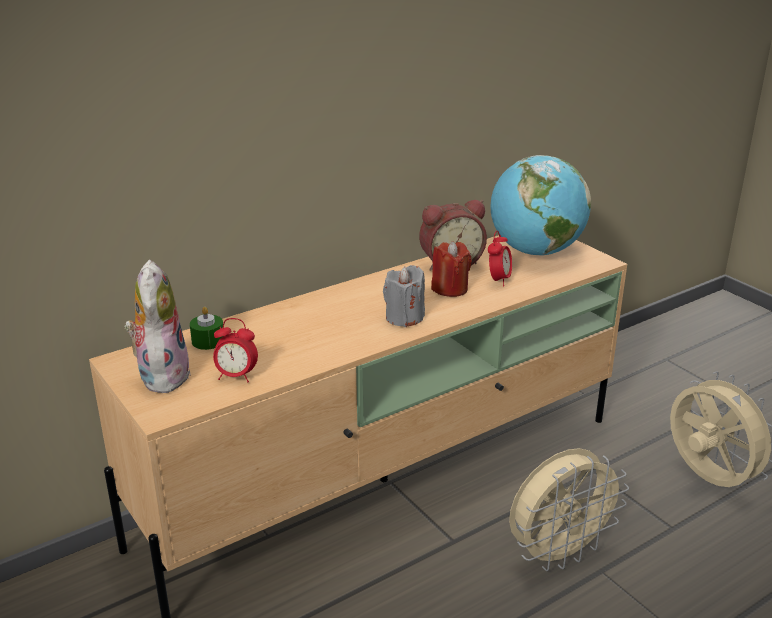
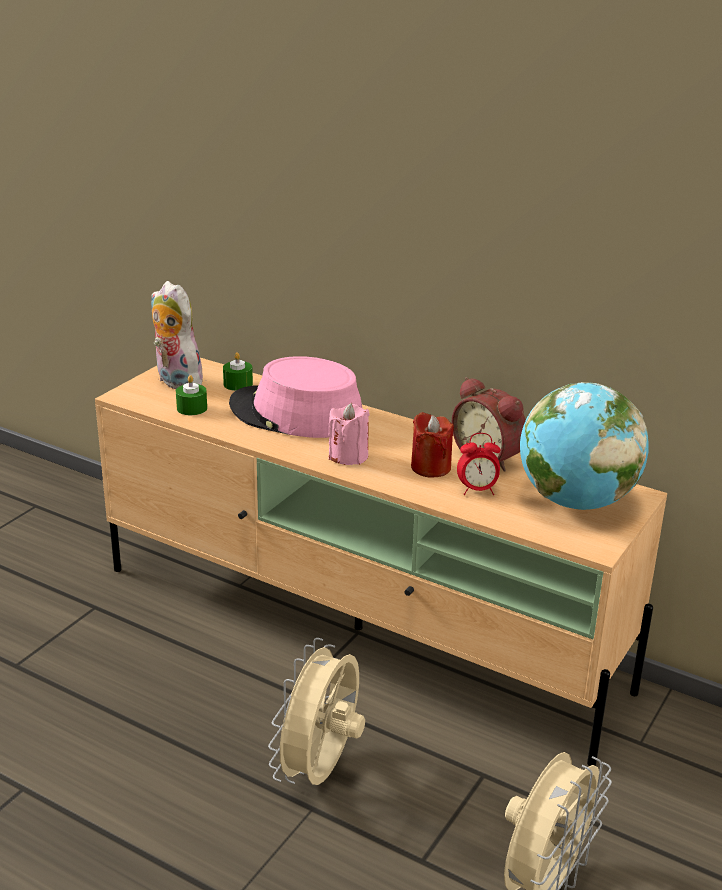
camera: 65 degrees right, 0 degrees up
plush toy [125,260,191,394] -> plush toy turned 105 degrees counterclockwise [151,281,208,389]
alarm clock [213,318,258,382] -> green candle [176,375,207,415]
grey candle [383,265,425,327] -> pink candle [328,403,370,465]
beige fan [509,448,629,571] -> beige fan turned 75 degrees clockwise [268,638,365,785]
none -> pink hat [229,356,362,438]

